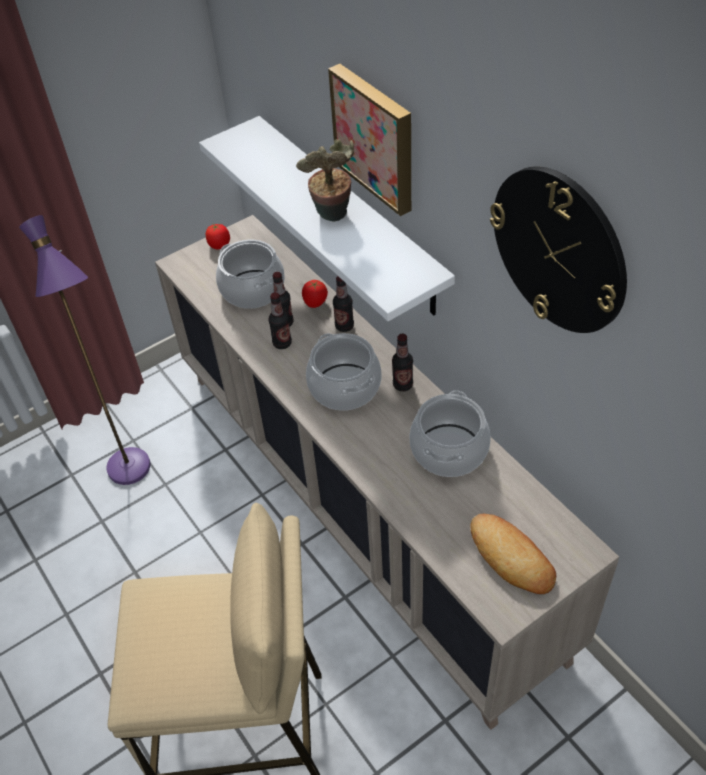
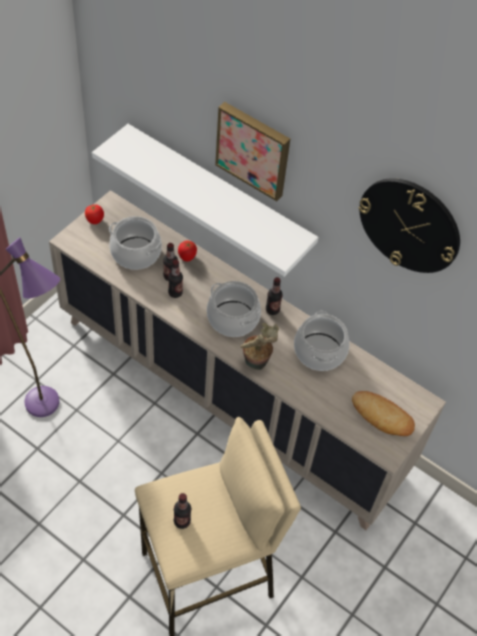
camera: 25 degrees left, 5 degrees up
potted plant [296,139,354,222] -> potted plant moved to [240,323,279,370]
bottle [333,276,354,332] -> bottle moved to [174,493,191,529]

